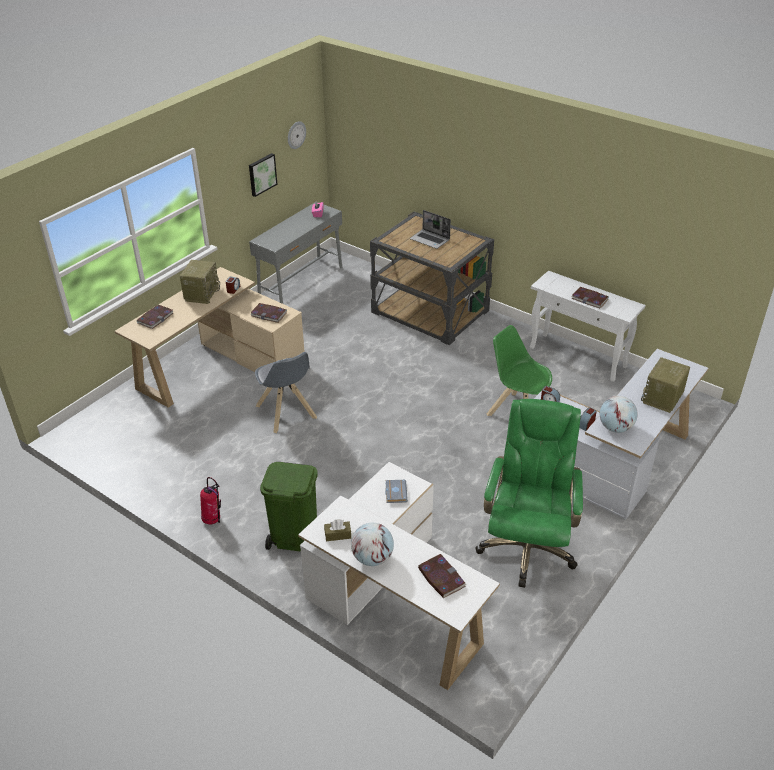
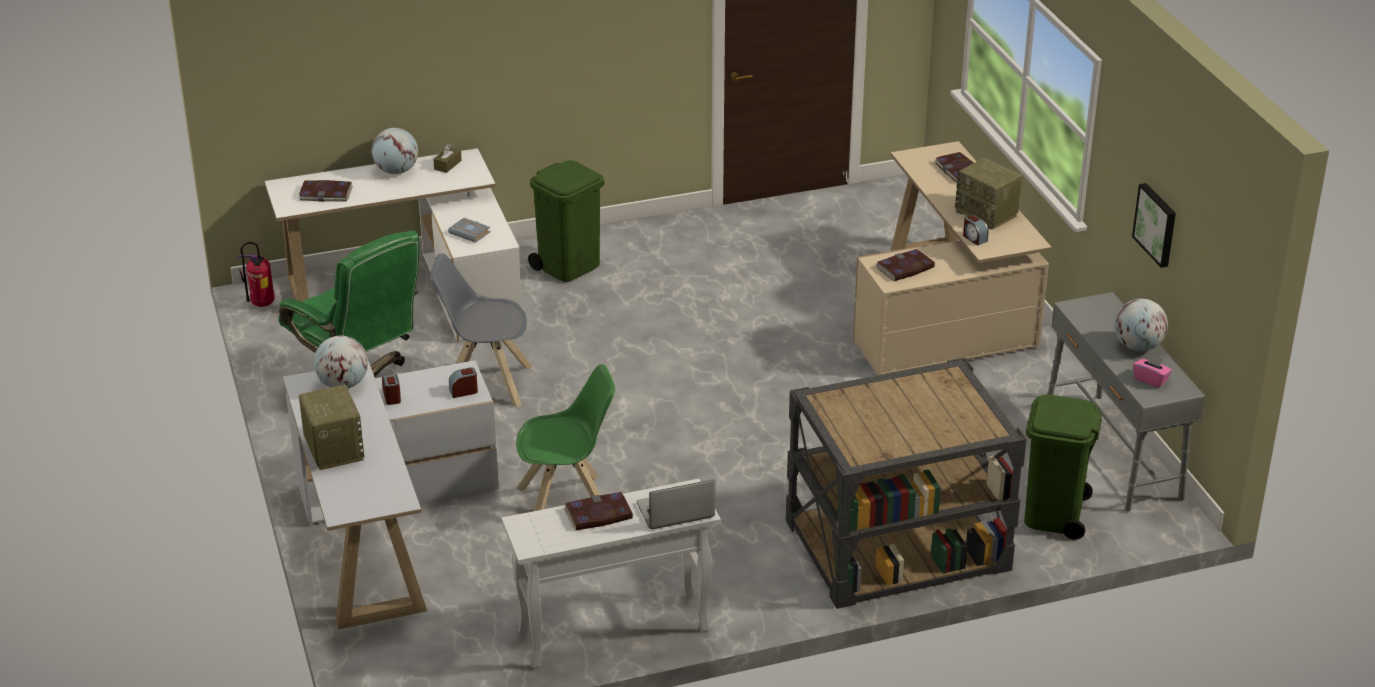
camera: 125 degrees right, 5 degrees down
fire extinguisher [200,477,221,524] -> fire extinguisher moved to [237,242,275,307]
grey chair [255,352,317,433] -> grey chair moved to [430,253,533,407]
wall clock [288,121,306,149] -> none
laptop [410,210,451,249] -> laptop moved to [637,479,715,529]
none -> green trash can [1024,394,1102,540]
none -> globe [1114,298,1168,351]

